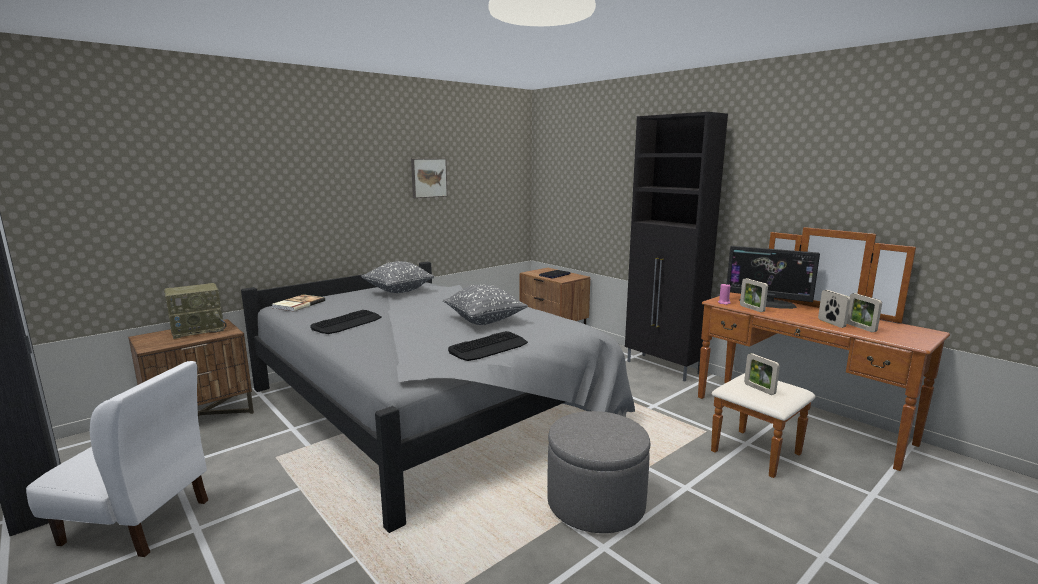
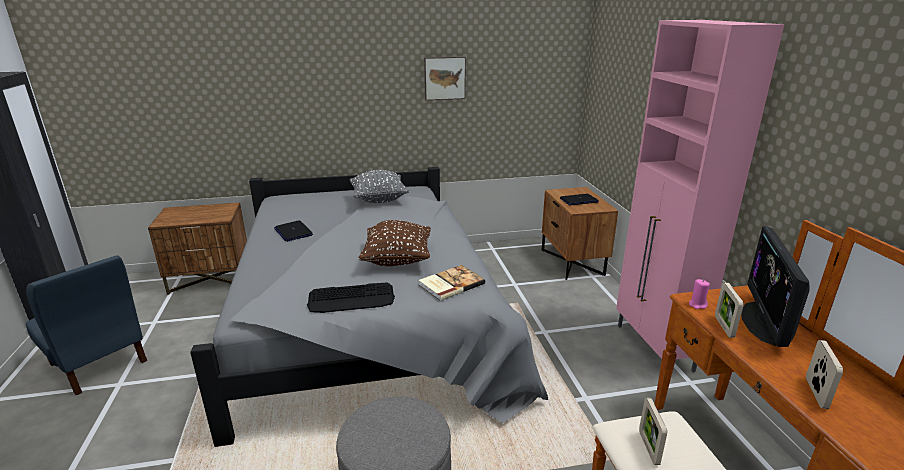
camera: 30 degrees right, 10 degrees up
white chair [26,361,208,557] -> blue chair [26,255,147,396]
radio [164,283,227,339] -> none
book [272,294,325,312] -> book moved to [419,265,485,301]
keyboard [310,310,382,334] -> laptop [274,220,313,242]
grey pillow [443,285,528,325] -> brown pillow [359,220,431,266]
black cabinet [625,112,728,382] -> pink cabinet [616,20,784,372]
monitor [727,246,820,309] -> monitor turned 45 degrees clockwise [741,226,810,347]
picture frame [847,293,882,332] -> none

